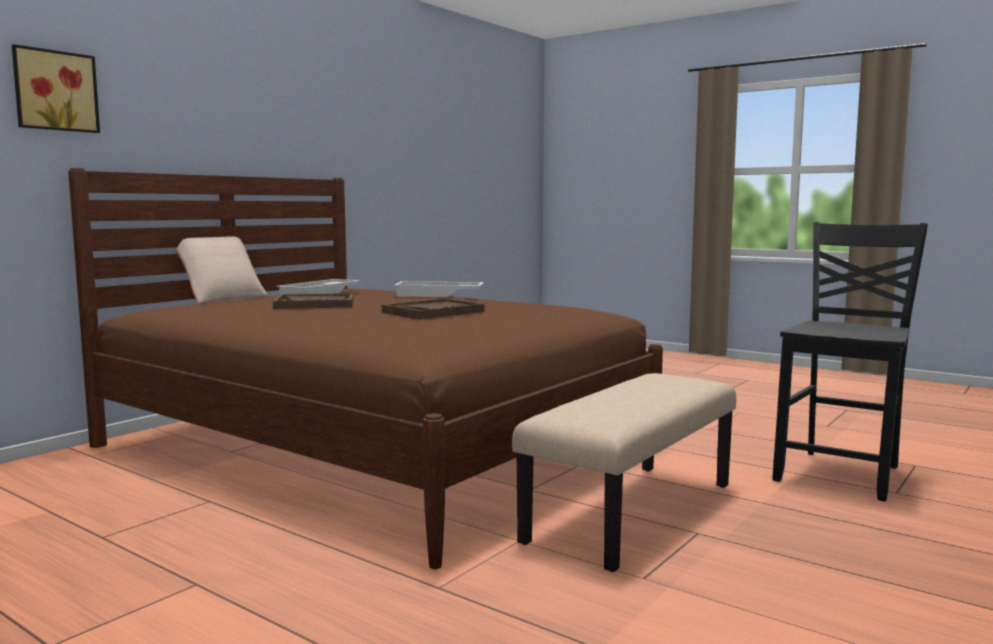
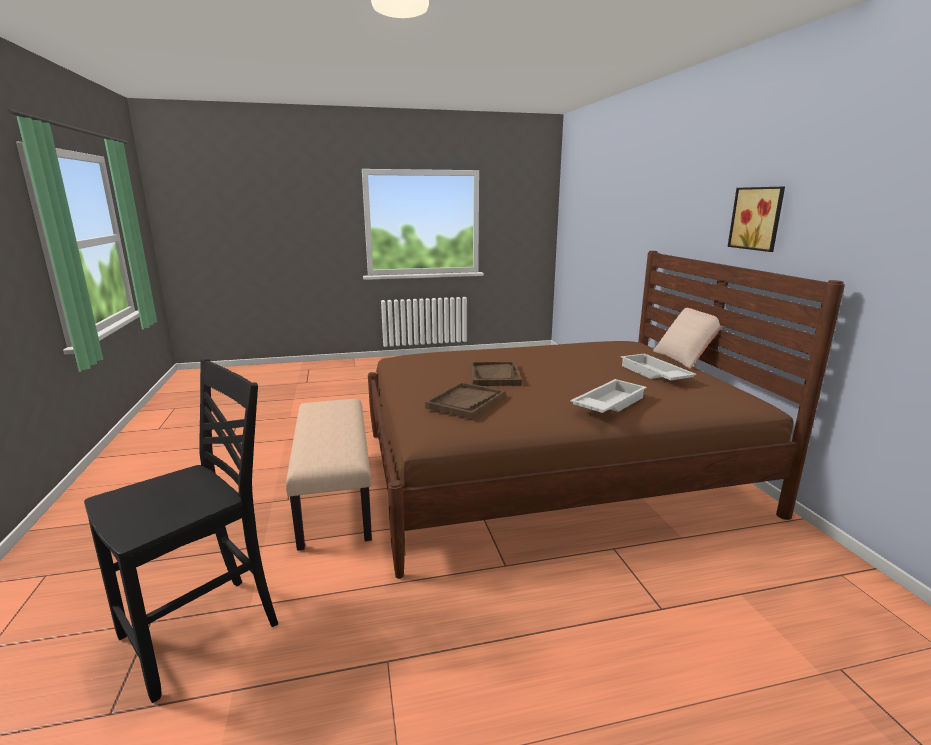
camera: 130 degrees right, 10 degrees up
picture [12,44,100,133] -> picture moved to [728,187,785,252]
brown tray [273,293,353,309] -> brown tray moved to [425,382,506,419]
black chair [773,222,928,502] -> black chair turned 120 degrees counterclockwise [84,359,278,703]

